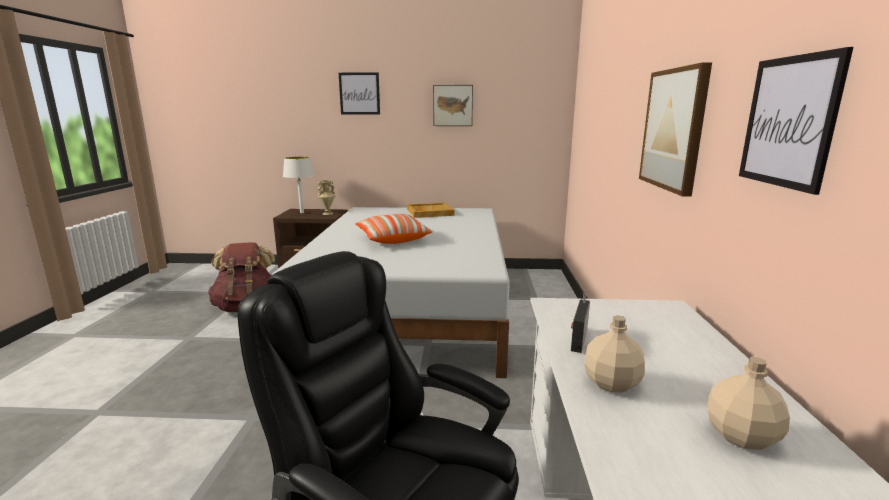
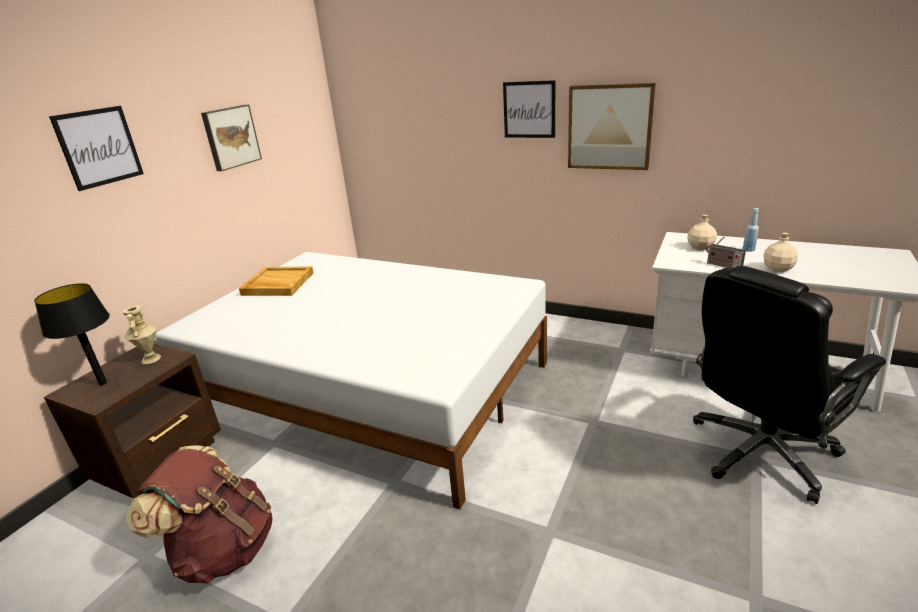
camera: 65 degrees left, 10 degrees up
white table lamp [283,157,315,213] -> black table lamp [34,283,110,386]
pillow [355,214,433,244] -> none
beige bottle [708,357,790,450] -> beige bottle moved to [687,215,717,250]
picture [739,47,853,195] -> picture moved to [503,80,556,138]
none -> blue bottle [743,208,759,252]

